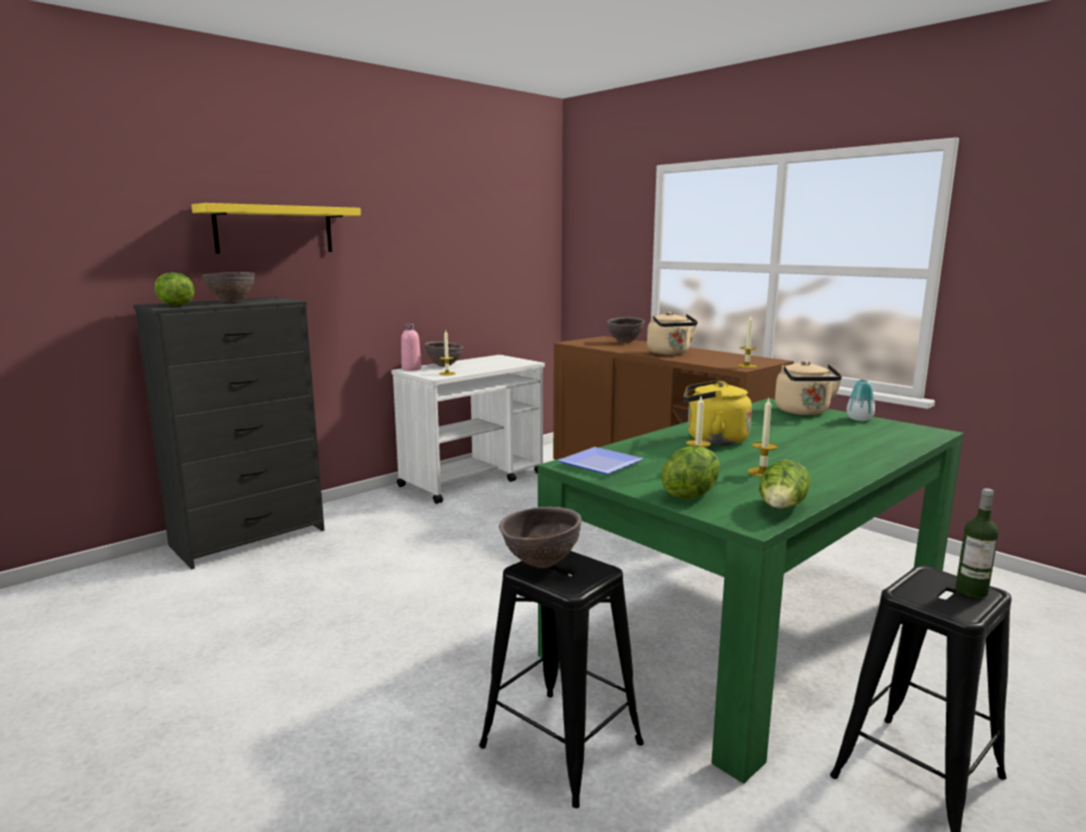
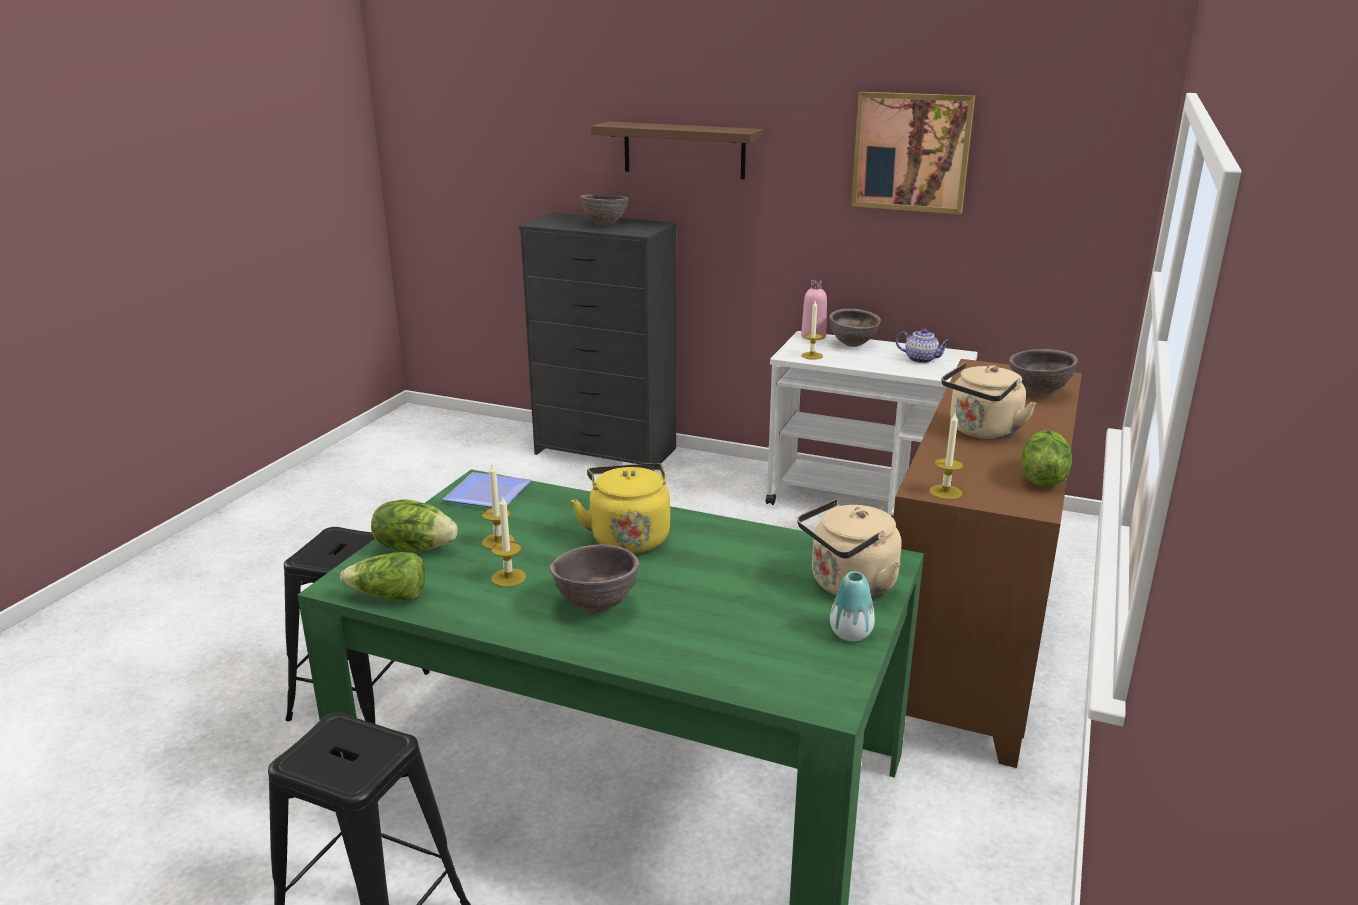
camera: 65 degrees right, 10 degrees up
lettuce [154,272,194,306] -> lettuce moved to [1021,431,1072,487]
yellow shelf [192,203,361,254] -> brown shelf [591,121,764,179]
brown bowl [499,507,582,568] -> brown bowl moved to [550,544,640,613]
bottle [955,488,999,598] -> none
none -> picture [851,92,975,214]
none -> teapot [896,328,951,363]

